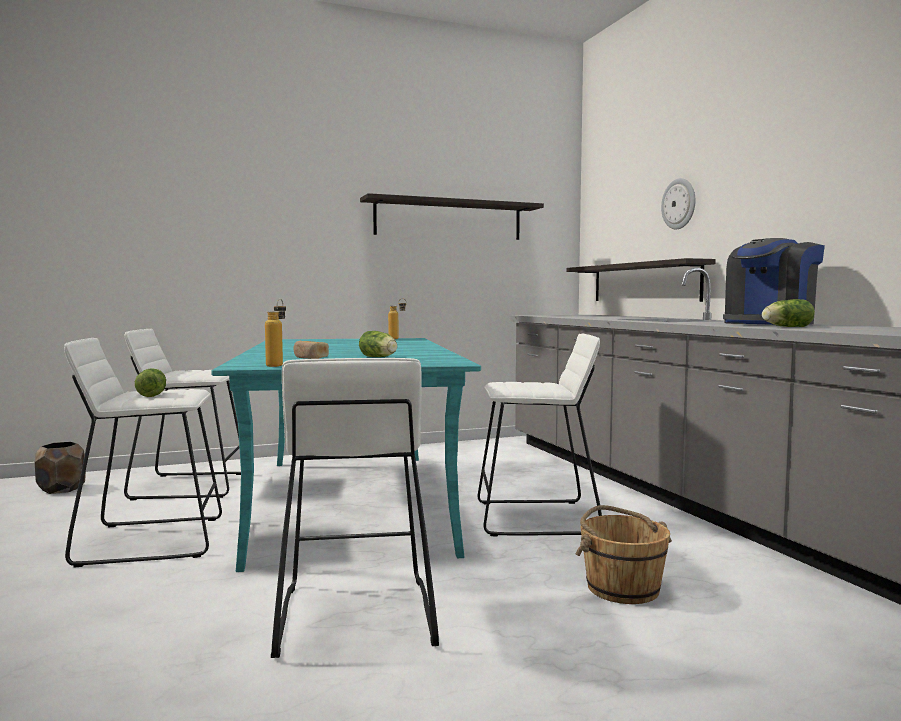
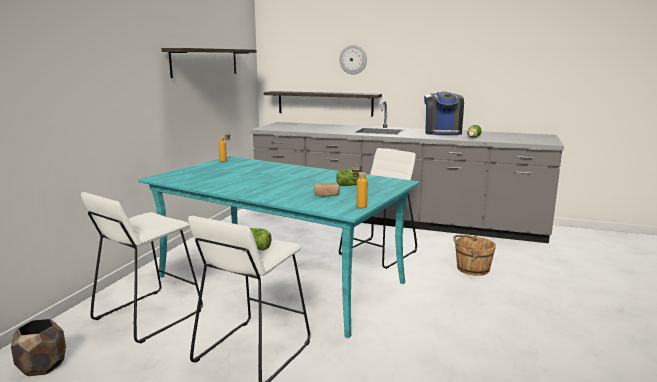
camera: 50 degrees left, 10 degrees up
white stool [271,358,439,658] -> none

